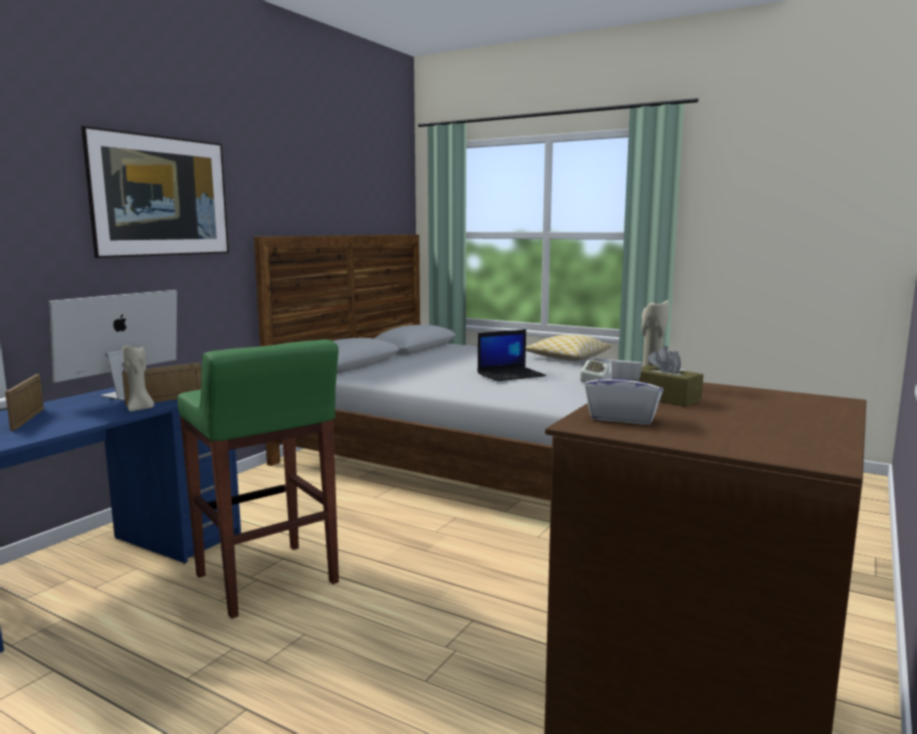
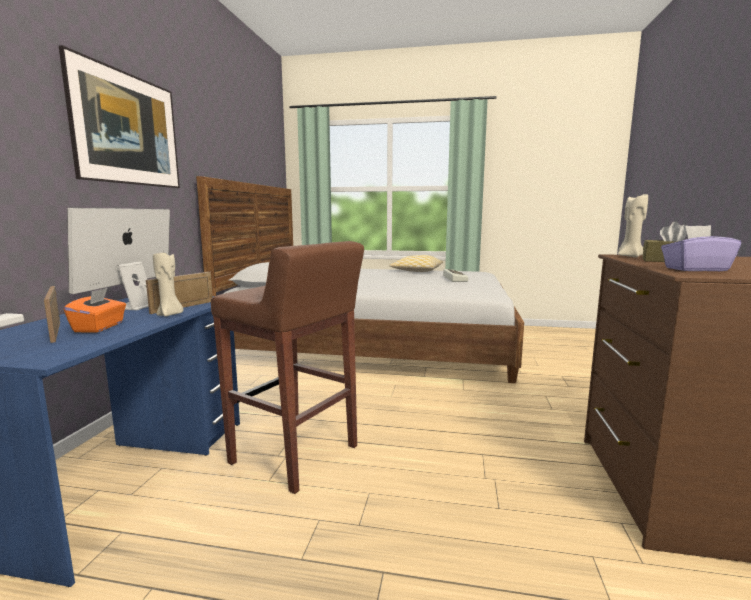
camera: 20 degrees left, 0 degrees up
green stool [177,340,339,619] -> brown stool [211,241,364,494]
laptop [478,329,546,381] -> none
white tissue box [584,361,663,425] -> purple tissue box [661,225,741,271]
none -> orange tissue box [64,288,126,332]

